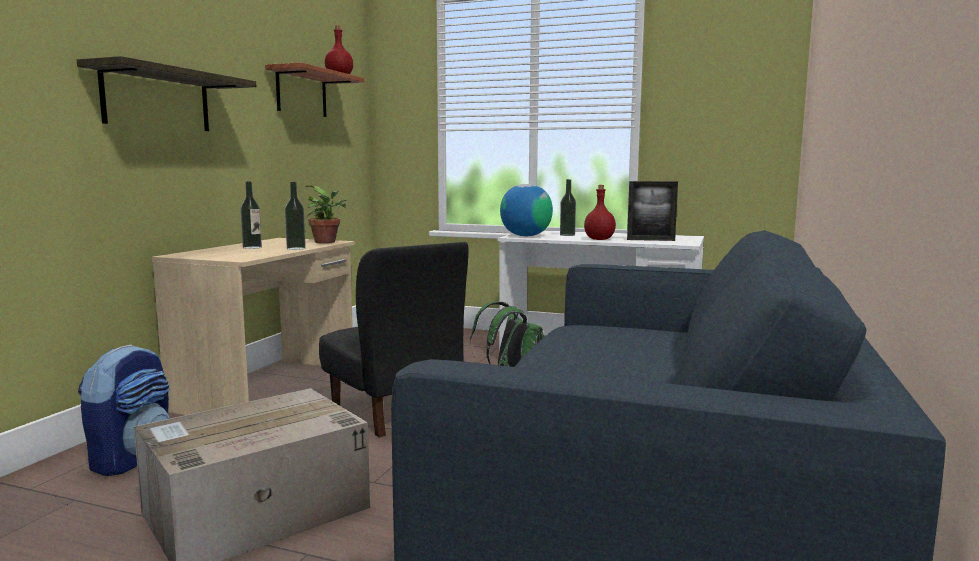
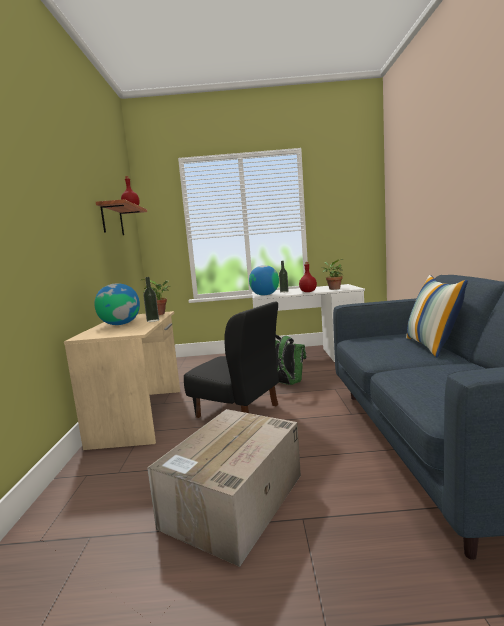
camera: 20 degrees left, 0 degrees up
shelf [77,56,256,131] -> none
backpack [78,345,170,476] -> none
bottle [241,181,262,249] -> globe [94,283,140,325]
picture frame [627,181,678,241] -> potted plant [321,259,344,290]
none -> pillow [406,275,468,358]

